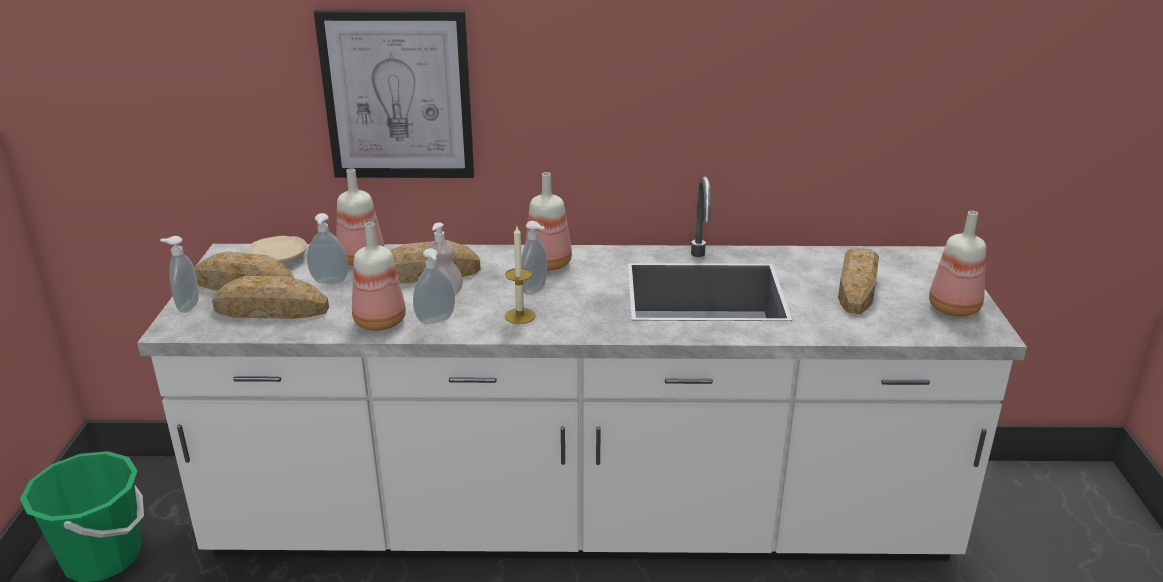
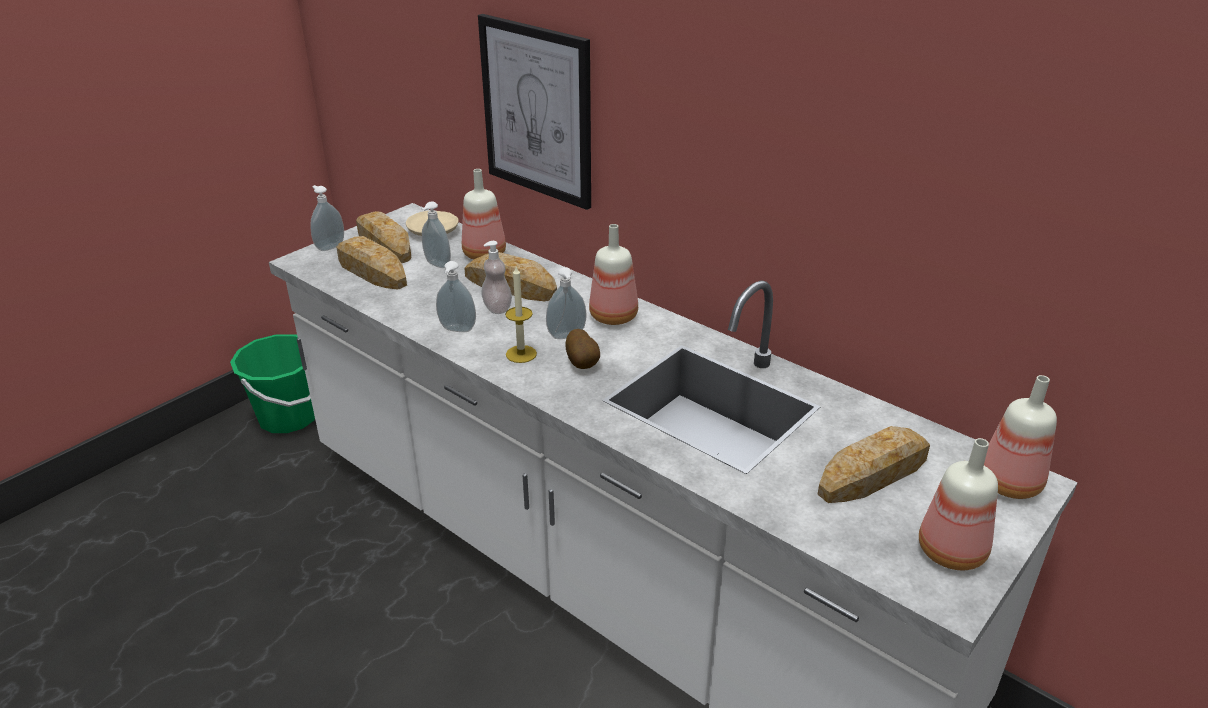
camera: 40 degrees right, 5 degrees up
bottle [352,222,406,331] -> bottle moved to [984,375,1057,499]
none -> potato [565,329,600,369]

